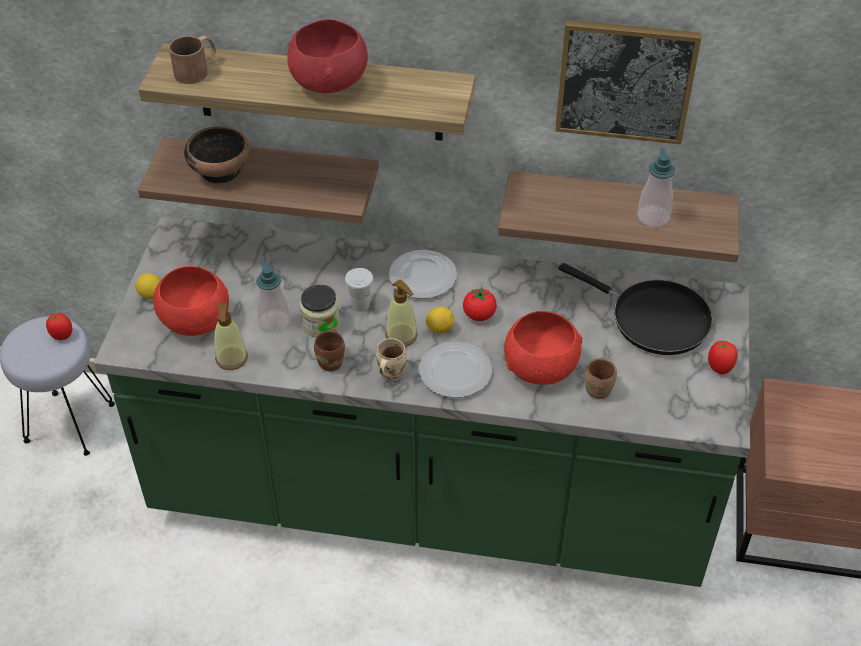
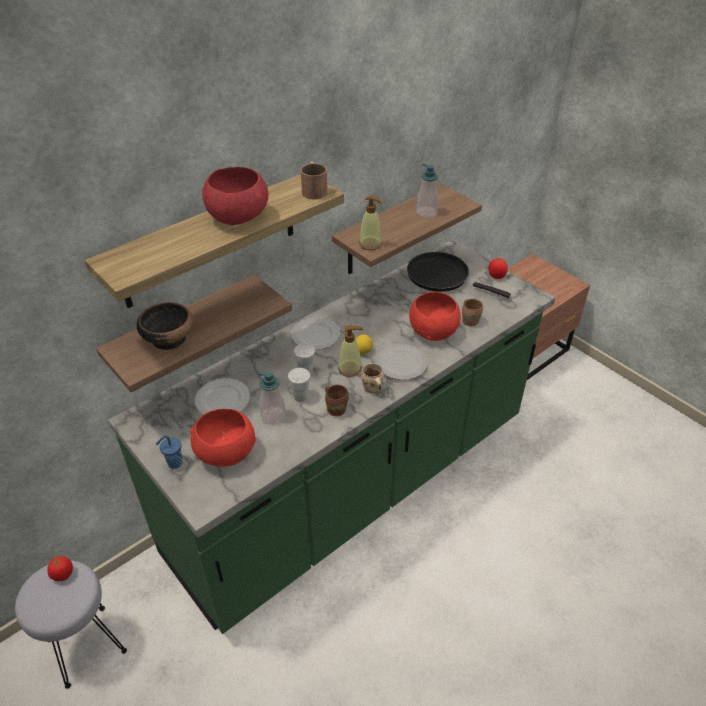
camera: 50 degrees left, 5 degrees down
lemon [135,273,161,300] -> blue cup [156,435,183,469]
brown mug [169,36,216,84] -> brown mug moved to [301,161,327,199]
soap dispenser [214,303,248,370] -> soap dispenser moved to [359,196,383,250]
jar [300,285,340,337] -> white cup [288,368,310,402]
tomato [463,287,497,321] -> none
picture [555,20,701,145] -> none
black frying pan [559,263,713,355] -> black frying pan turned 135 degrees counterclockwise [407,252,511,298]
none -> plate [195,378,250,415]

